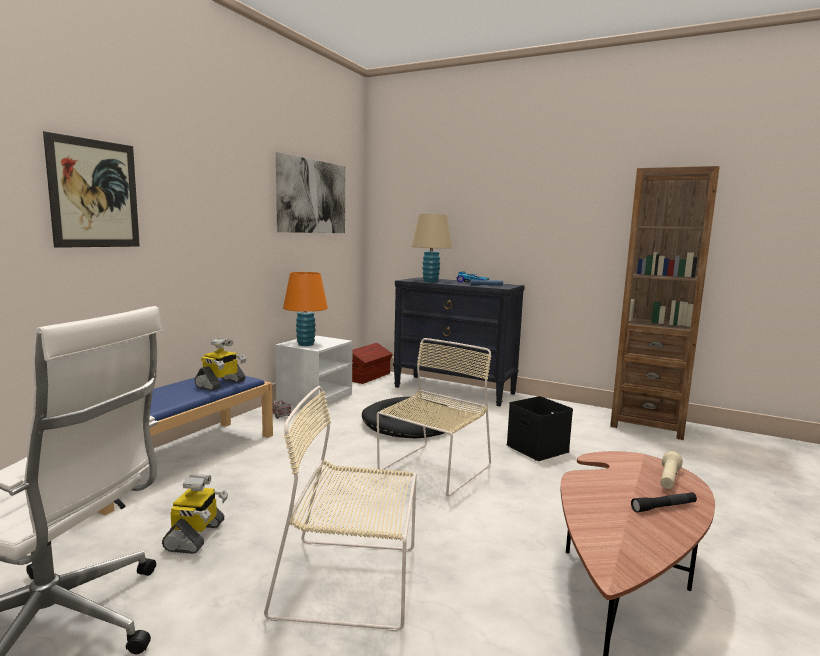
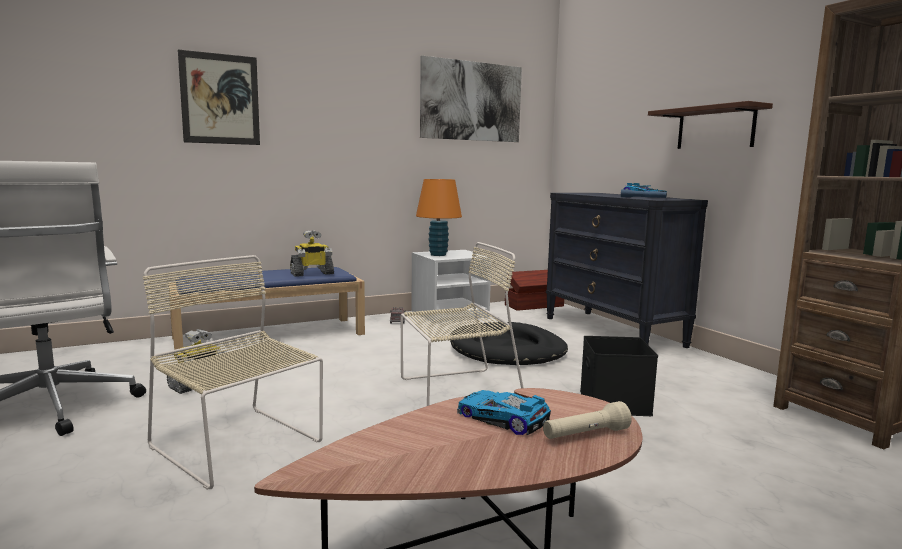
camera: 35 degrees right, 0 degrees up
beige table lamp [412,214,452,282] -> none
black flashlight [631,492,697,512] -> none
none -> toy car [457,390,551,435]
none -> brown shelf [648,101,773,149]

